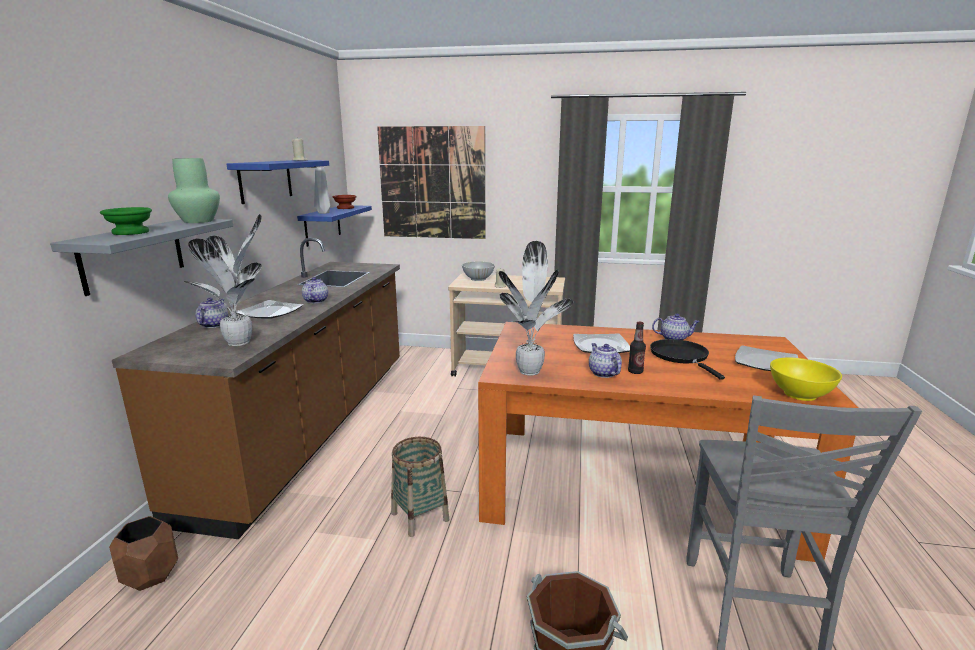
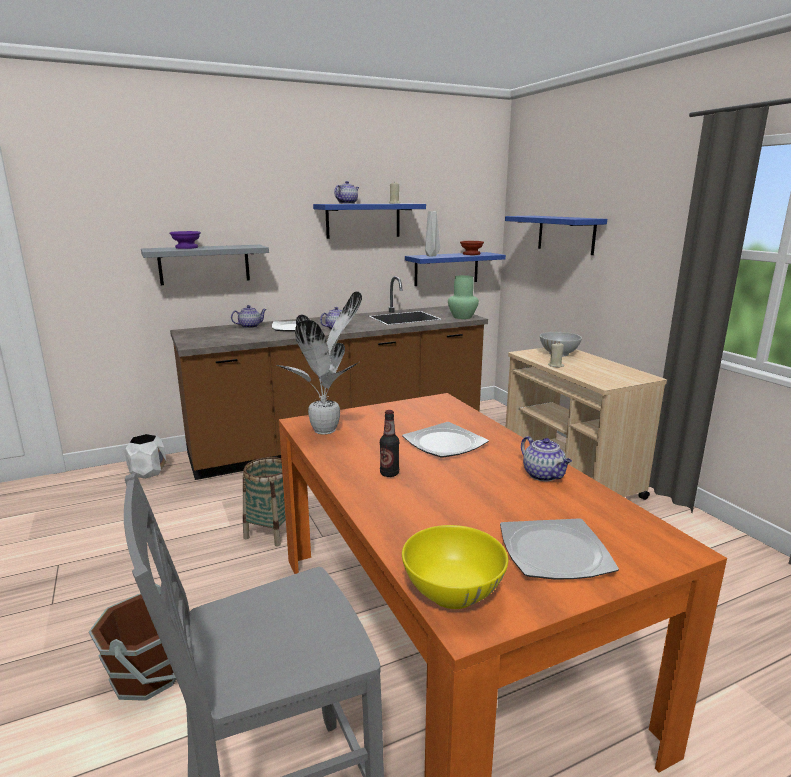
camera: 55 degrees right, 0 degrees up
green bowl [100,207,152,235] -> purple bowl [170,231,201,249]
brown planter [109,516,178,591] -> white planter [124,434,166,479]
green vase [168,158,220,223] -> green vase moved to [448,275,479,319]
potted plant [183,214,262,346] -> none
picture [377,126,486,239] -> blue shelf [505,216,607,255]
teapot [589,343,622,378] -> teapot moved to [334,181,359,204]
black frying pan [650,339,725,380] -> none

